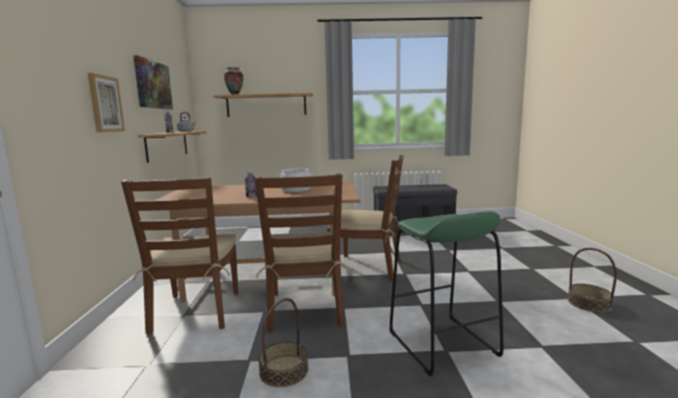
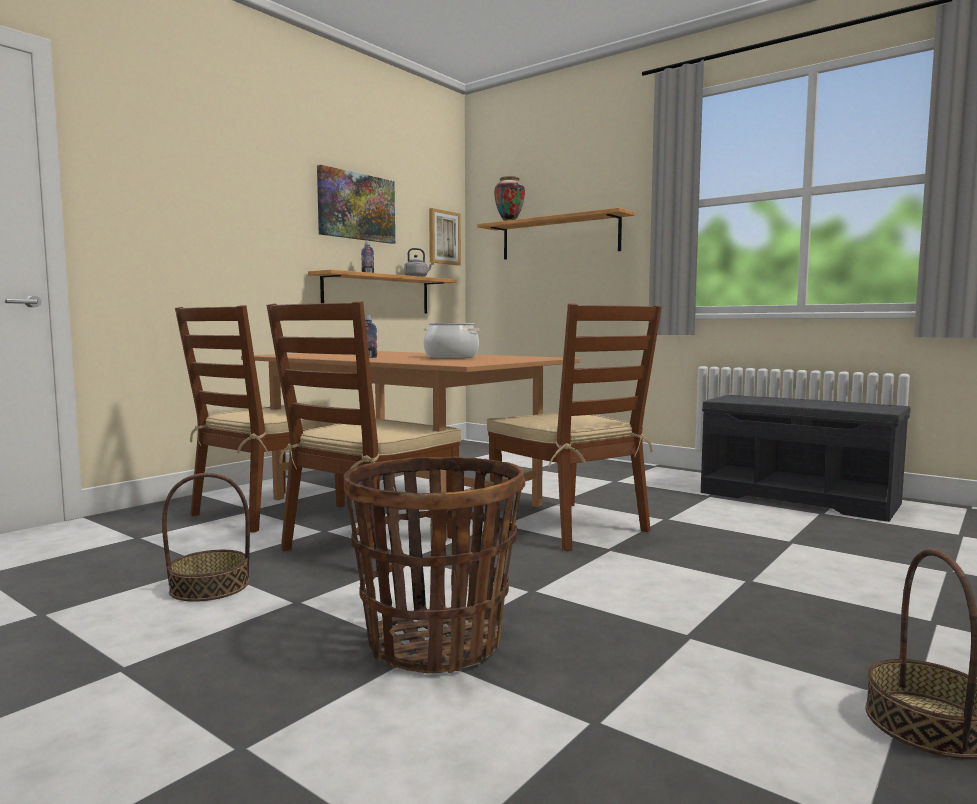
camera: 40 degrees right, 5 degrees down
picture [88,73,125,132] -> picture moved to [429,208,461,265]
green stool [389,211,504,376] -> basket [344,456,525,673]

